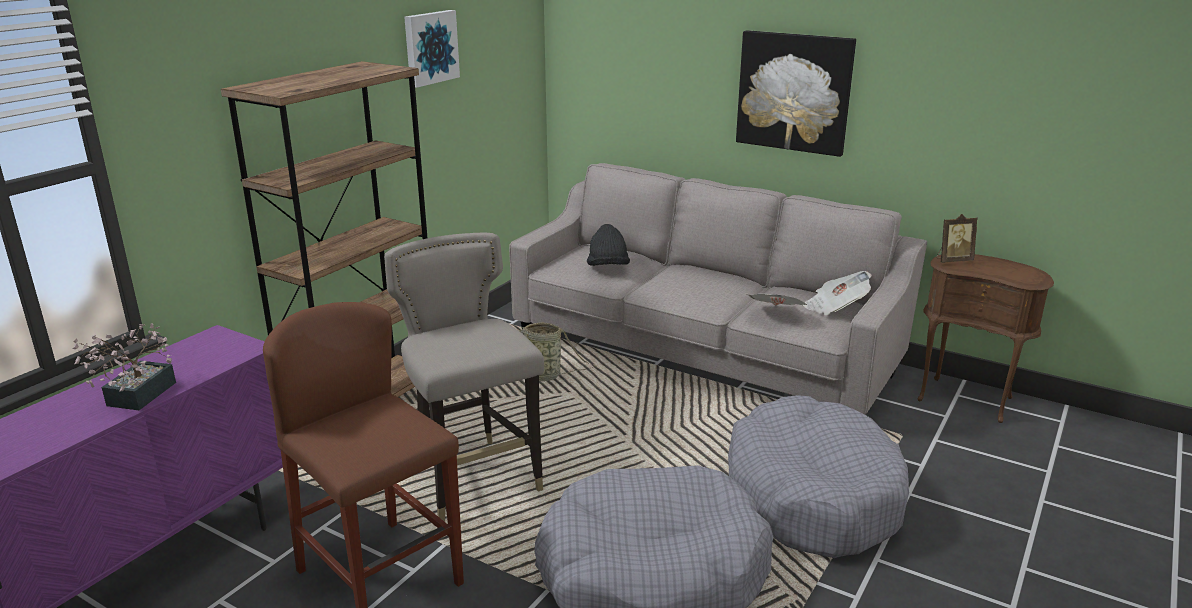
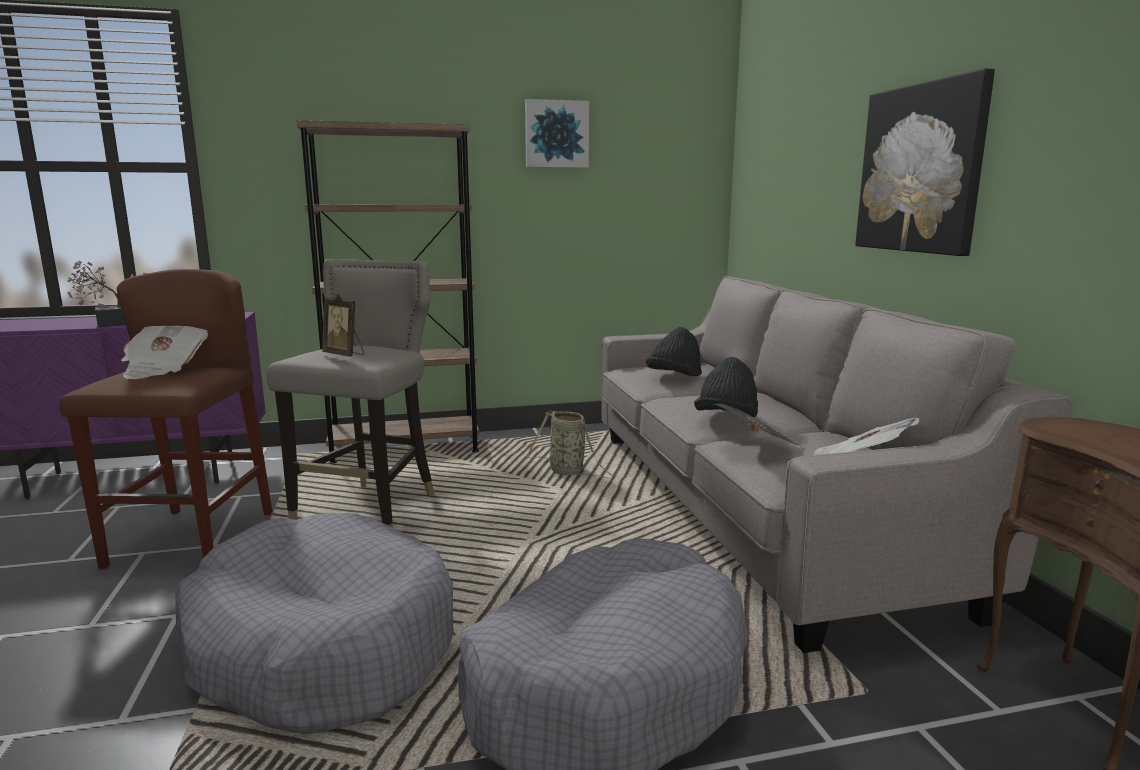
camera: 45 degrees right, 10 degrees down
picture frame [937,214,978,263] -> picture frame moved to [322,293,364,357]
none -> newspaper [121,326,208,379]
none -> black hat [694,357,758,417]

